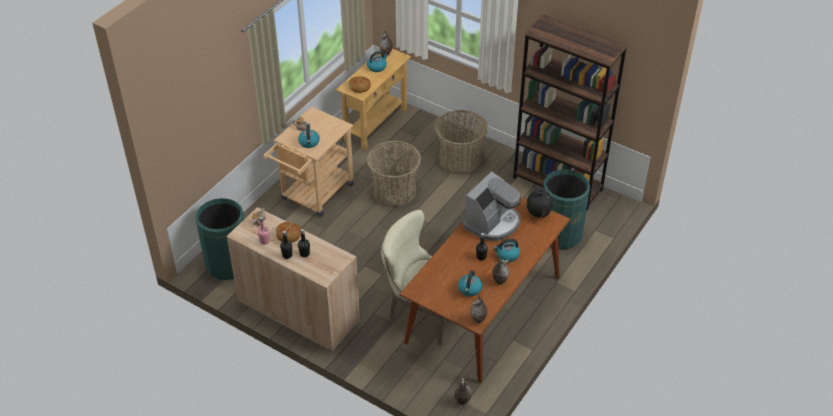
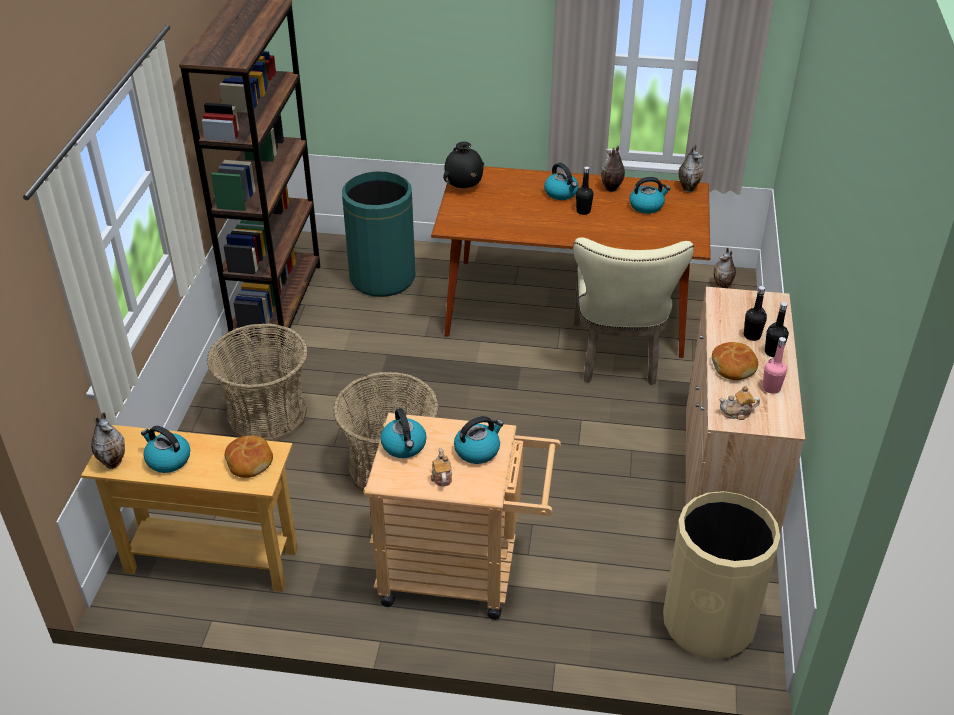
camera: 115 degrees left, 5 degrees down
green trash can [195,198,244,280] -> beige trash can [663,491,780,659]
coffee machine [463,171,521,241] -> none
none -> kettle [380,408,427,458]

